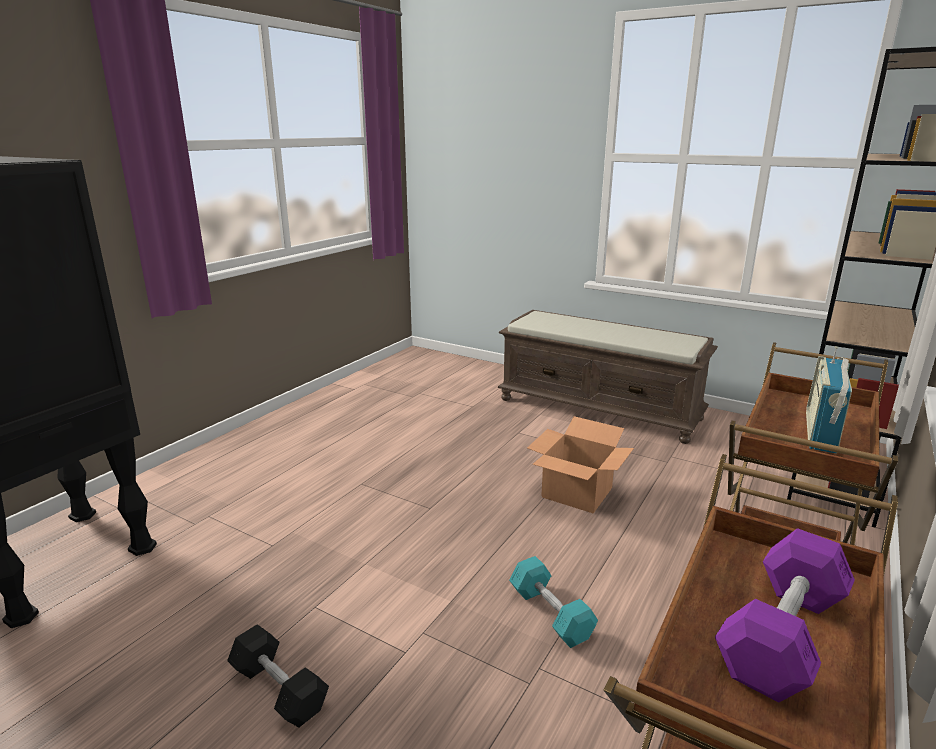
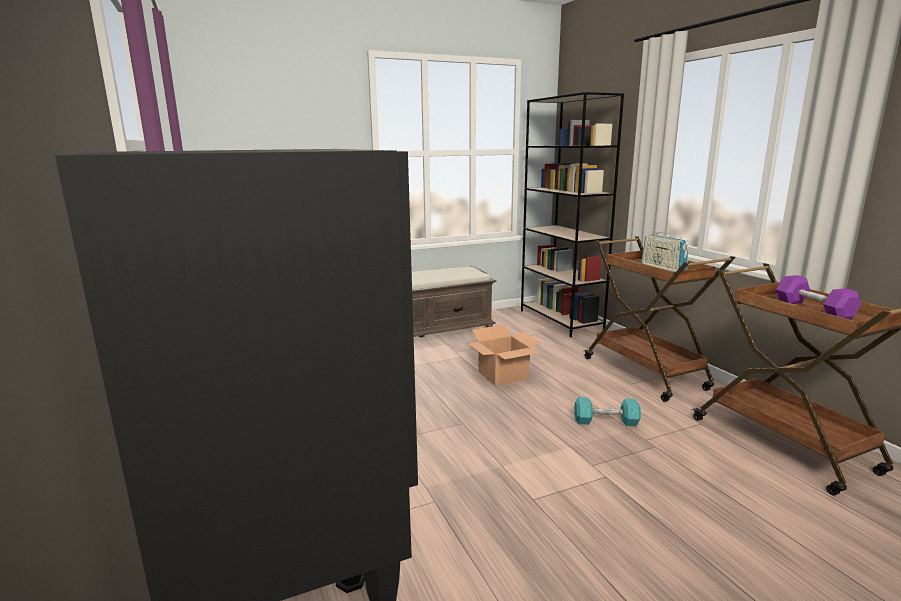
camera: 55 degrees left, 5 degrees down
black dumbbell [227,624,329,727] -> none

